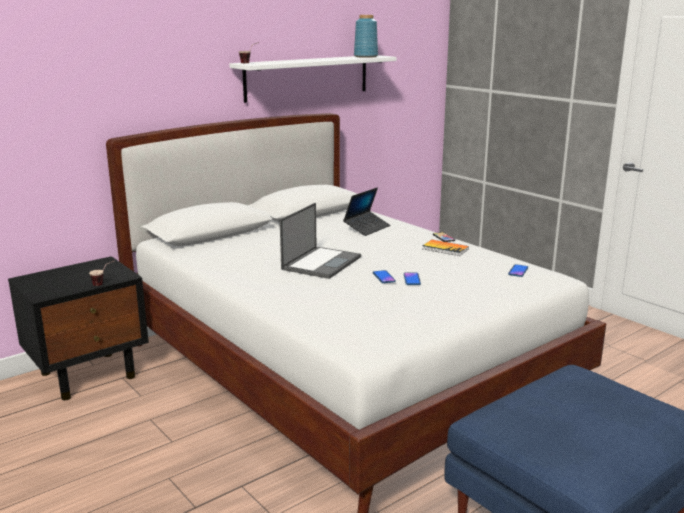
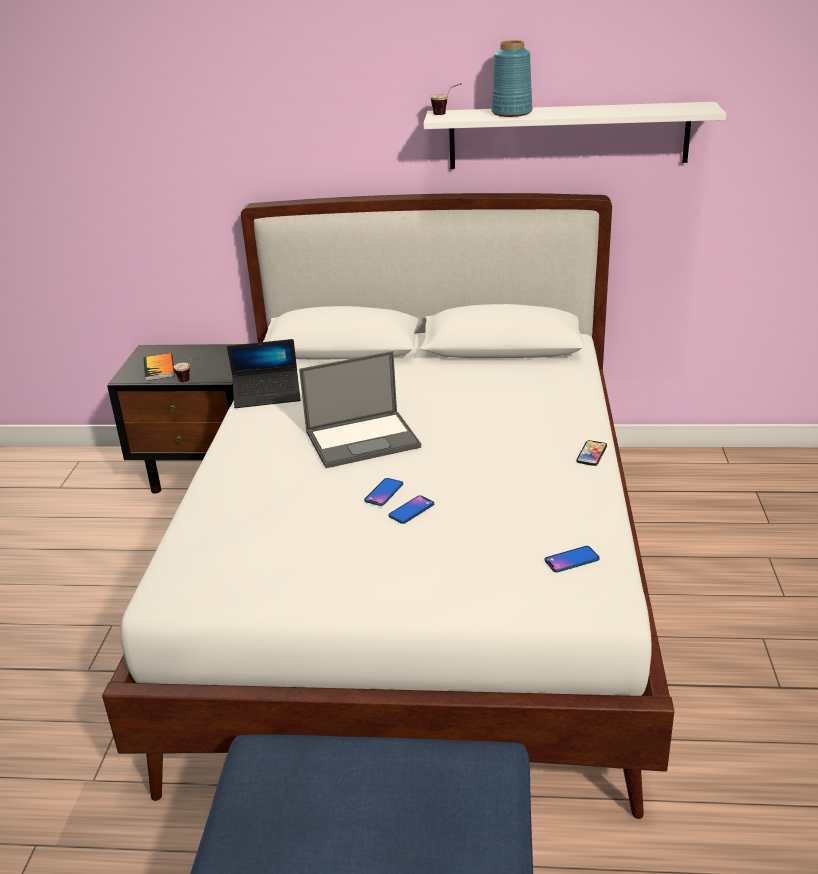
camera: 45 degrees right, 10 degrees up
laptop [343,187,390,236] -> laptop moved to [227,339,301,408]
blue vase [354,15,378,58] -> blue vase moved to [491,40,532,117]
book [422,240,469,256] -> book moved to [143,353,175,381]

